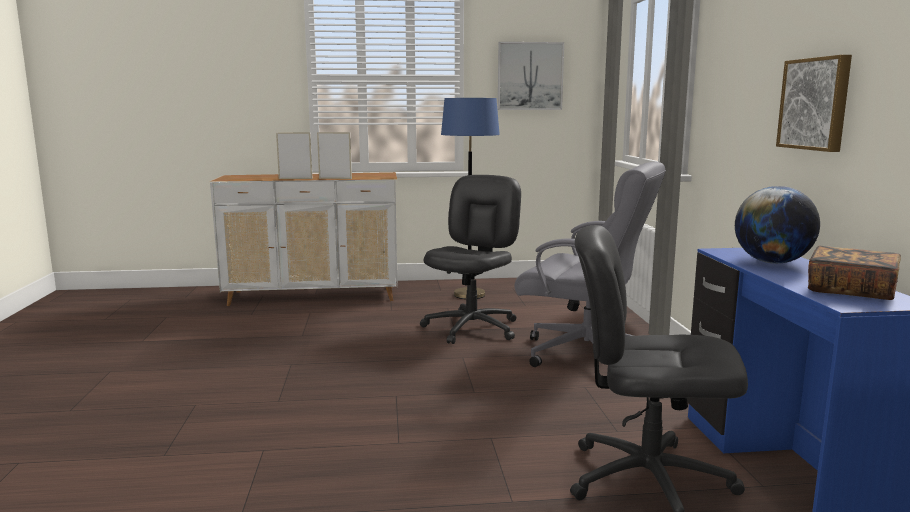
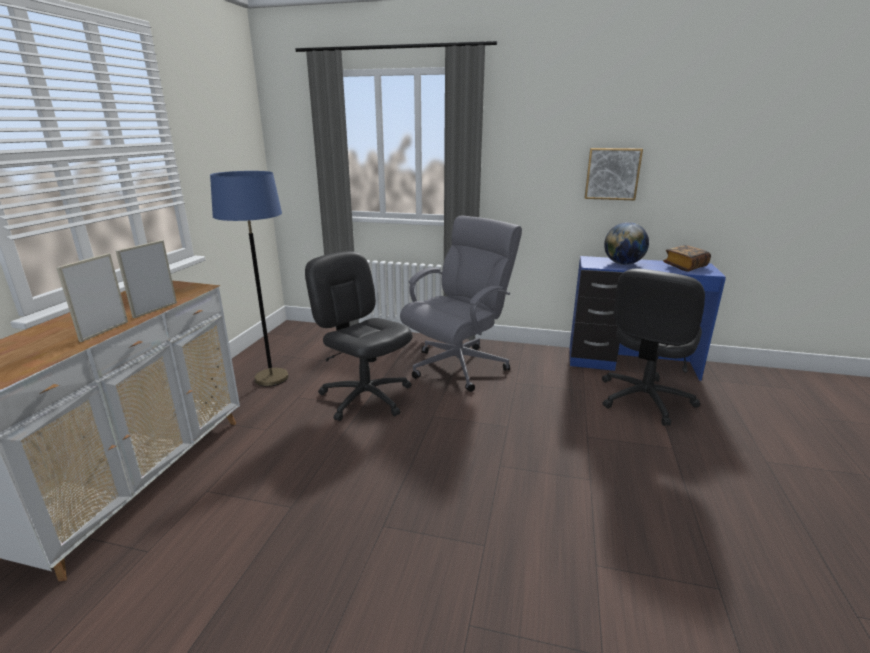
camera: 70 degrees left, 10 degrees up
picture [498,42,564,110] -> none

